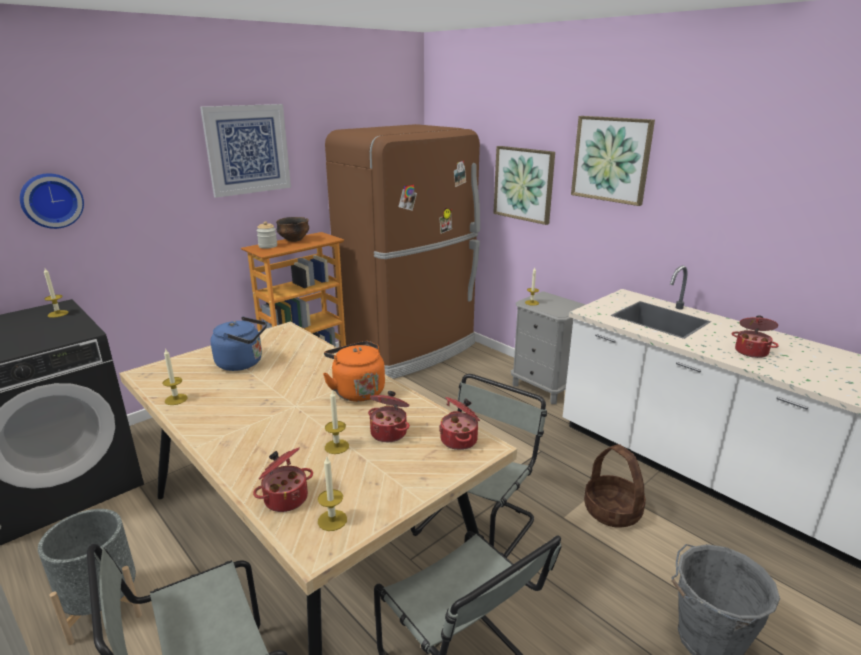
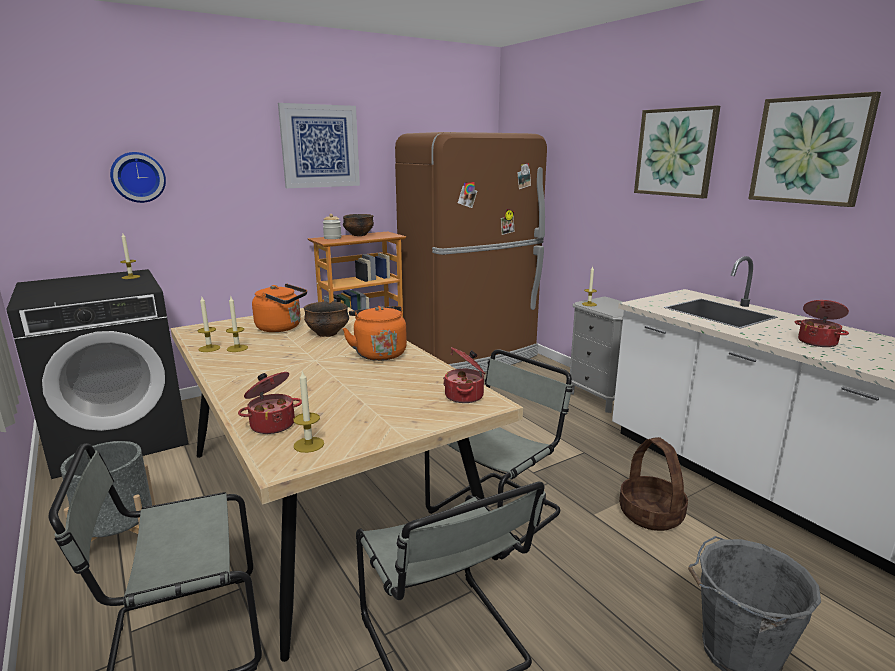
camera: 10 degrees right, 5 degrees down
blue kettle [211,317,267,371] -> orange kettle [252,283,307,332]
candle [325,390,349,454] -> candle moved to [226,297,248,352]
cooking pot [368,391,410,442] -> none
picture [493,146,555,225] -> picture moved to [748,92,881,207]
none -> bowl [303,301,349,337]

